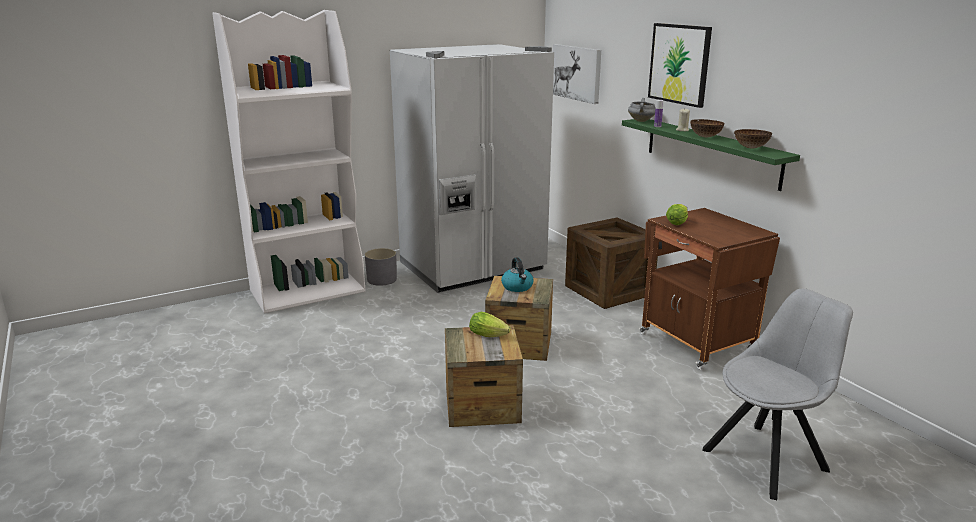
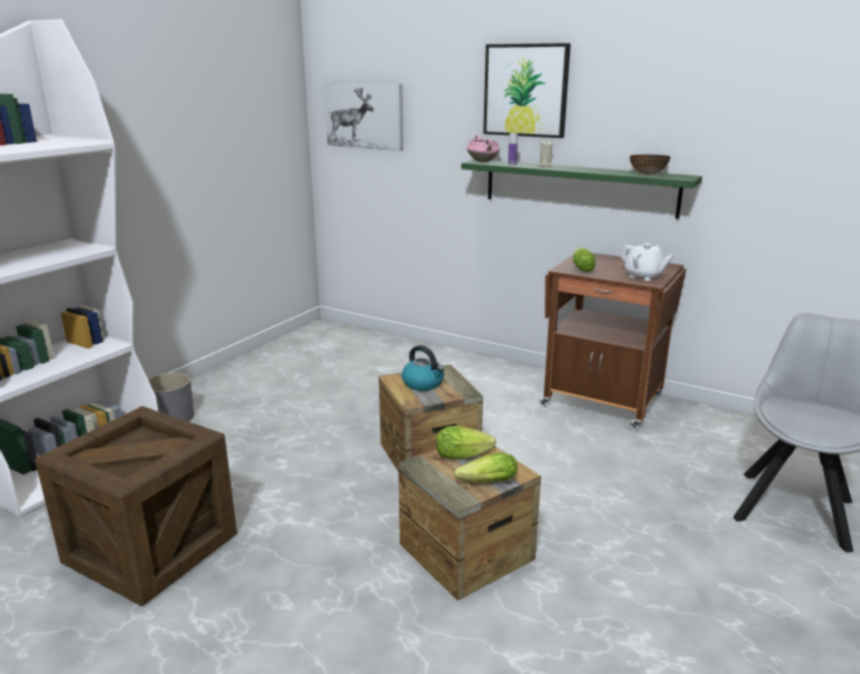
camera: 30 degrees left, 0 degrees up
white fridge [390,44,554,293] -> none
crate [565,217,658,309] -> crate moved to [35,406,237,606]
grey cooking pot [628,98,655,122] -> pink cooking pot [467,135,500,163]
bowl [690,119,725,137] -> none
none -> lettuce [454,452,517,482]
none -> white teapot [621,243,674,281]

